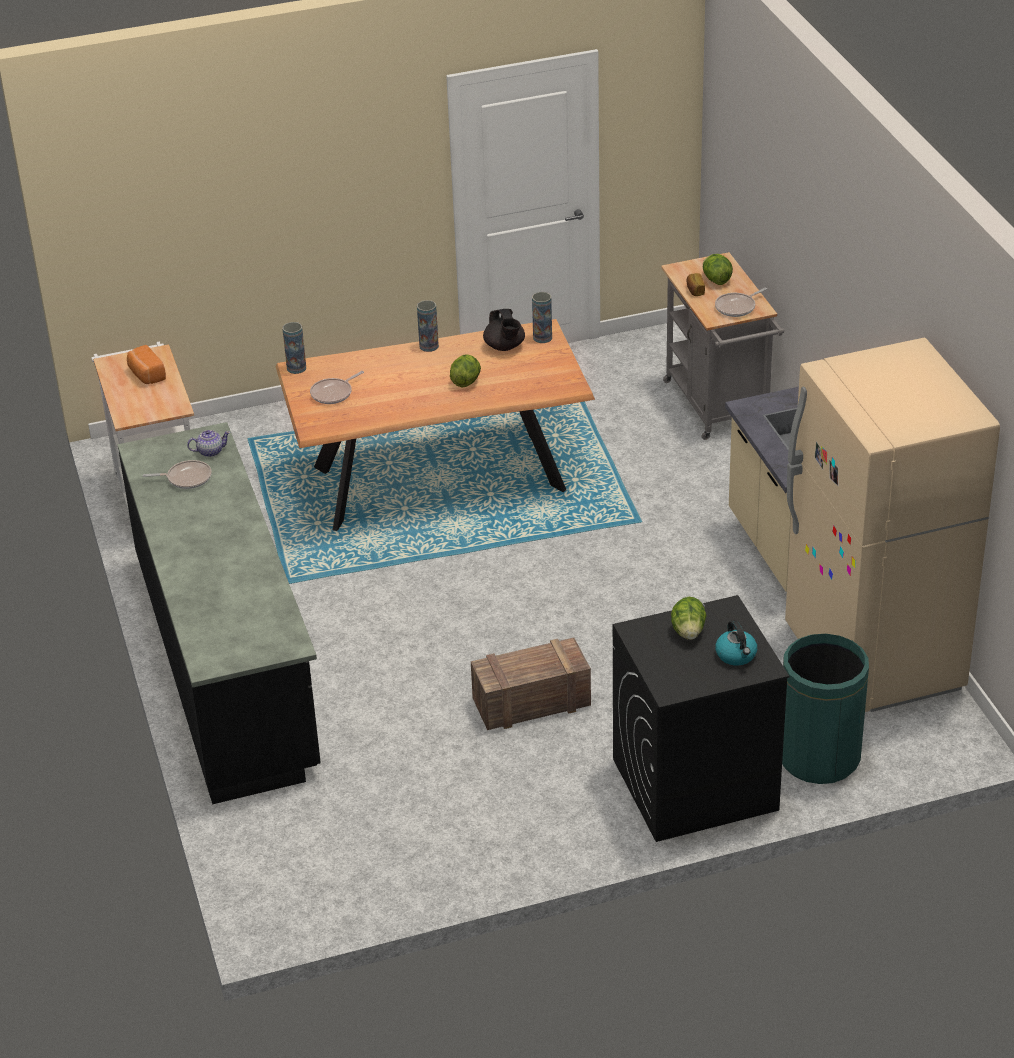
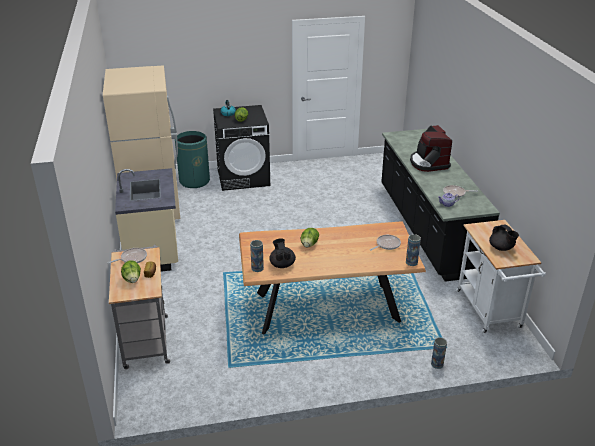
camera: 175 degrees left, 5 degrees down
bread [127,345,166,384] -> black teapot [489,225,519,251]
vase [417,300,439,352] -> vase moved to [431,337,447,369]
crate [471,638,591,730] -> none
none -> coffee machine [410,125,452,172]

